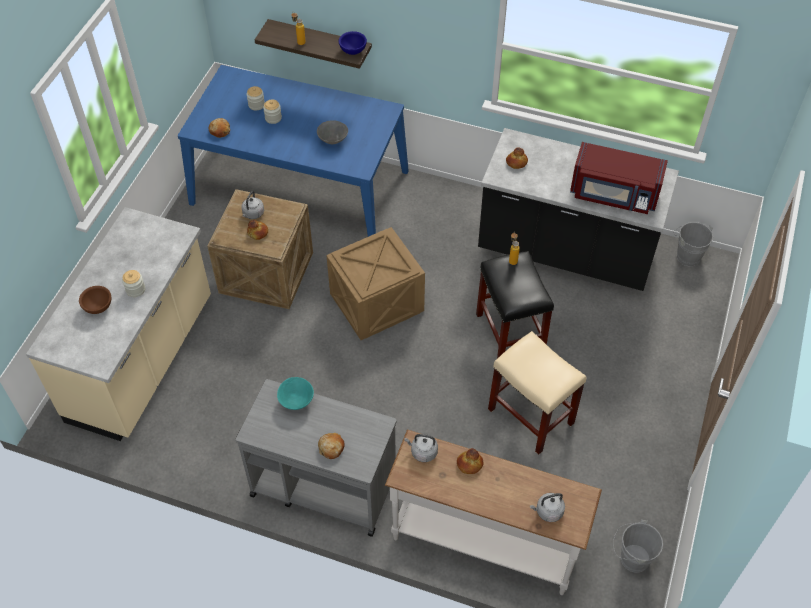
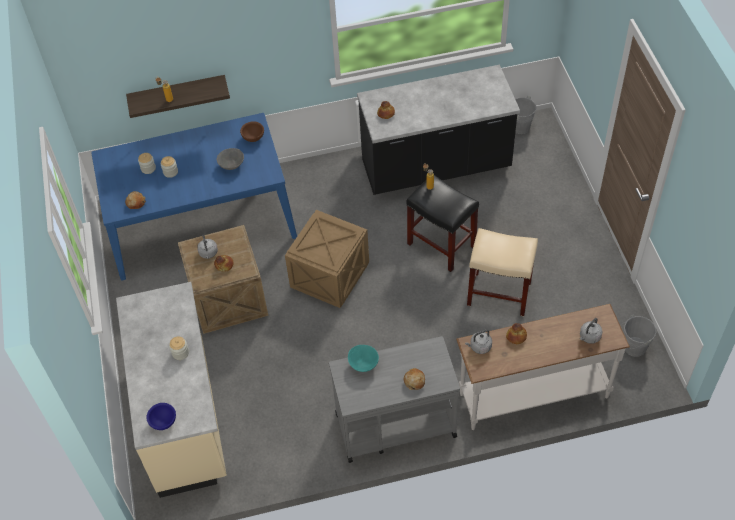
camera: 30 degrees left, 0 degrees up
brown bowl [79,286,111,314] -> brown bowl moved to [240,121,264,142]
blue bowl [339,31,367,55] -> blue bowl moved to [146,403,176,430]
red microwave [570,142,668,214] -> none

